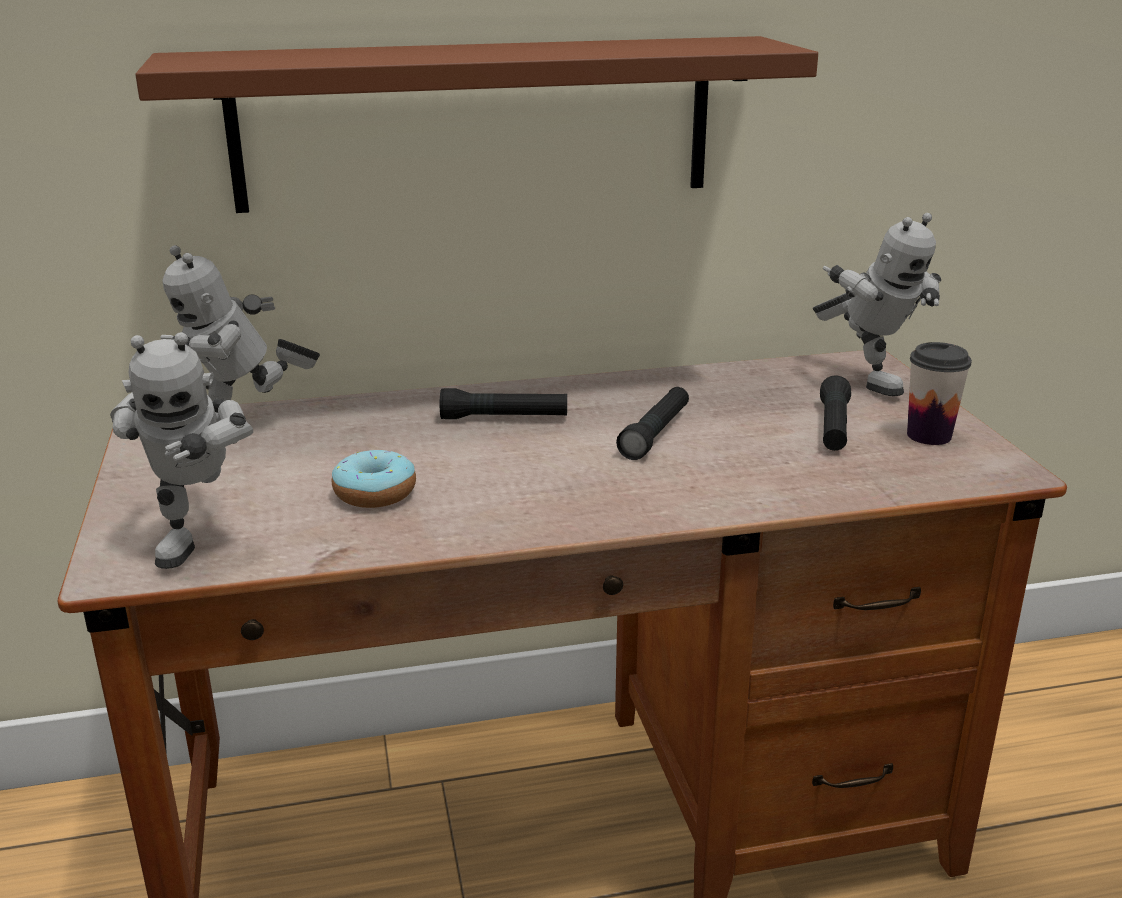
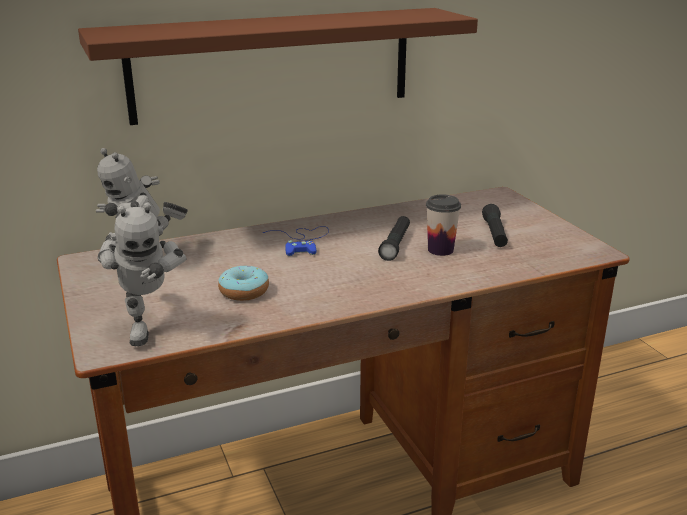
camera: 10 degrees left, 0 degrees up
black flashlight [440,388,567,419] -> blue game controller [263,226,329,256]
toy robot [813,213,941,396] -> none
cup [907,342,972,445] -> cup moved to [426,194,461,256]

